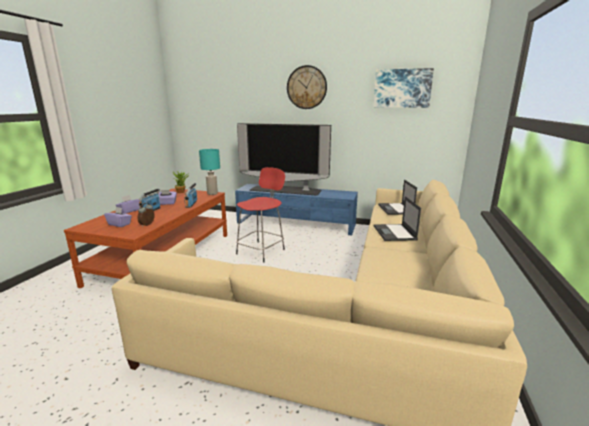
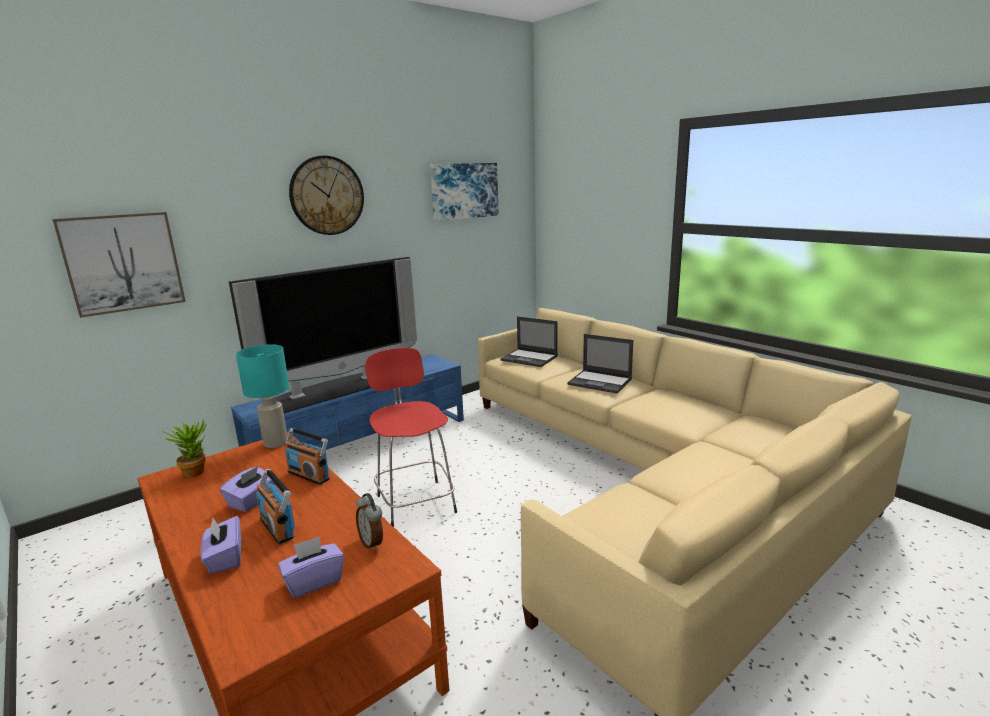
camera: 55 degrees left, 0 degrees up
none -> picture [53,212,186,318]

